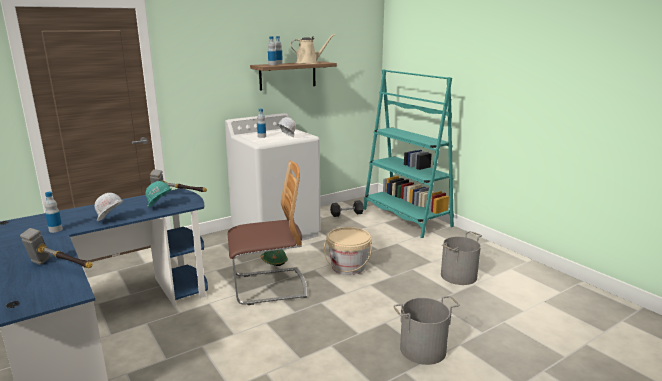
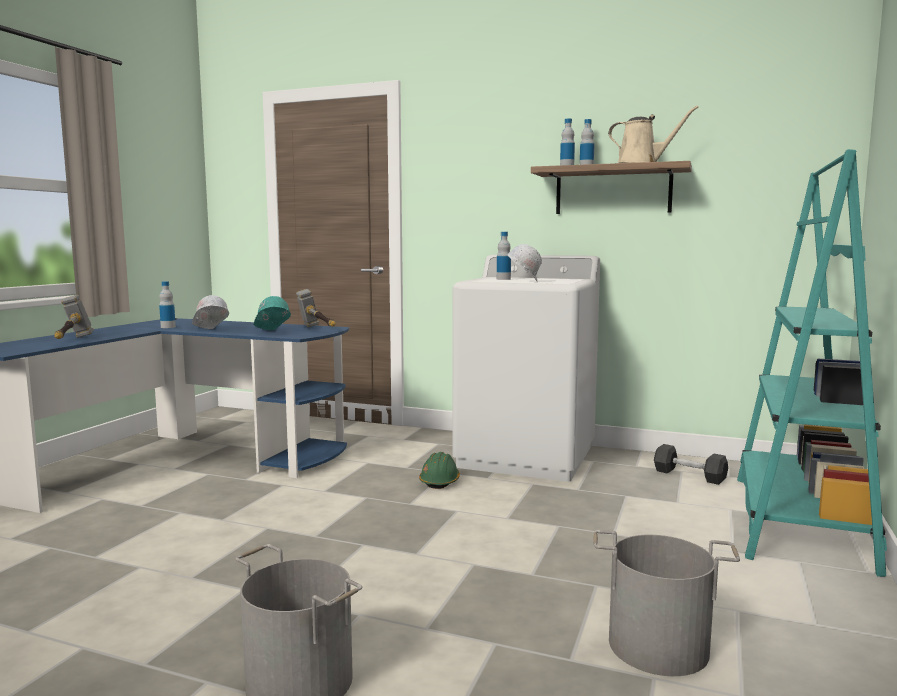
camera: 55 degrees right, 10 degrees down
chair [228,161,307,305] -> none
beige bucket [324,227,372,275] -> none

